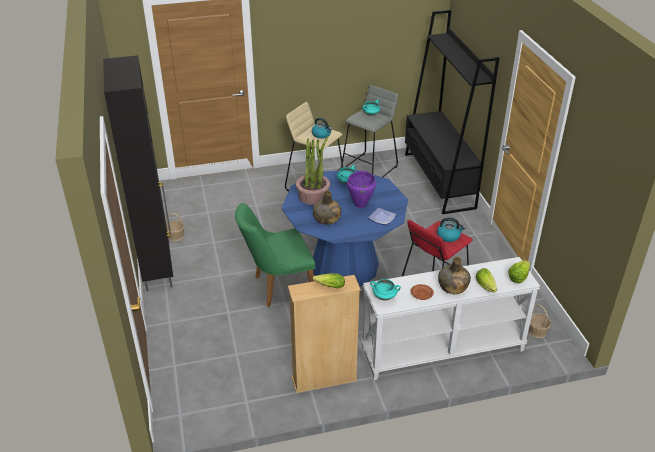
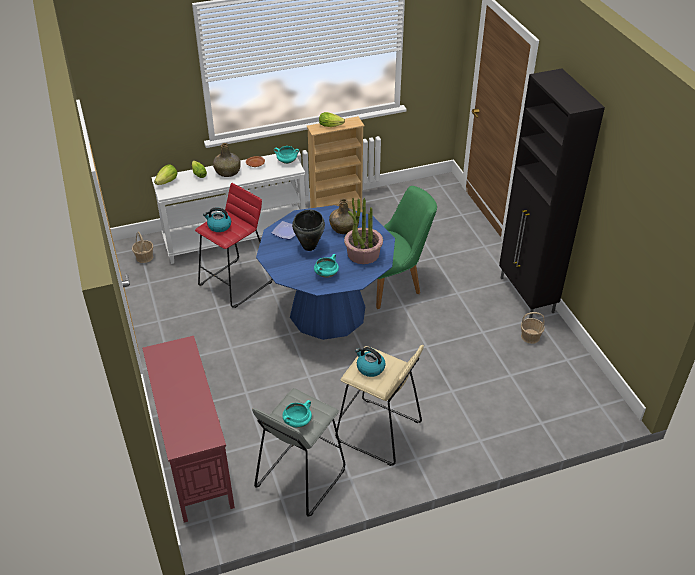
camera: 175 degrees right, 5 degrees up
purple cooking pot [347,171,376,208] -> black cooking pot [292,210,325,251]
black bookcase [405,10,500,214] -> red console table [142,336,235,522]

